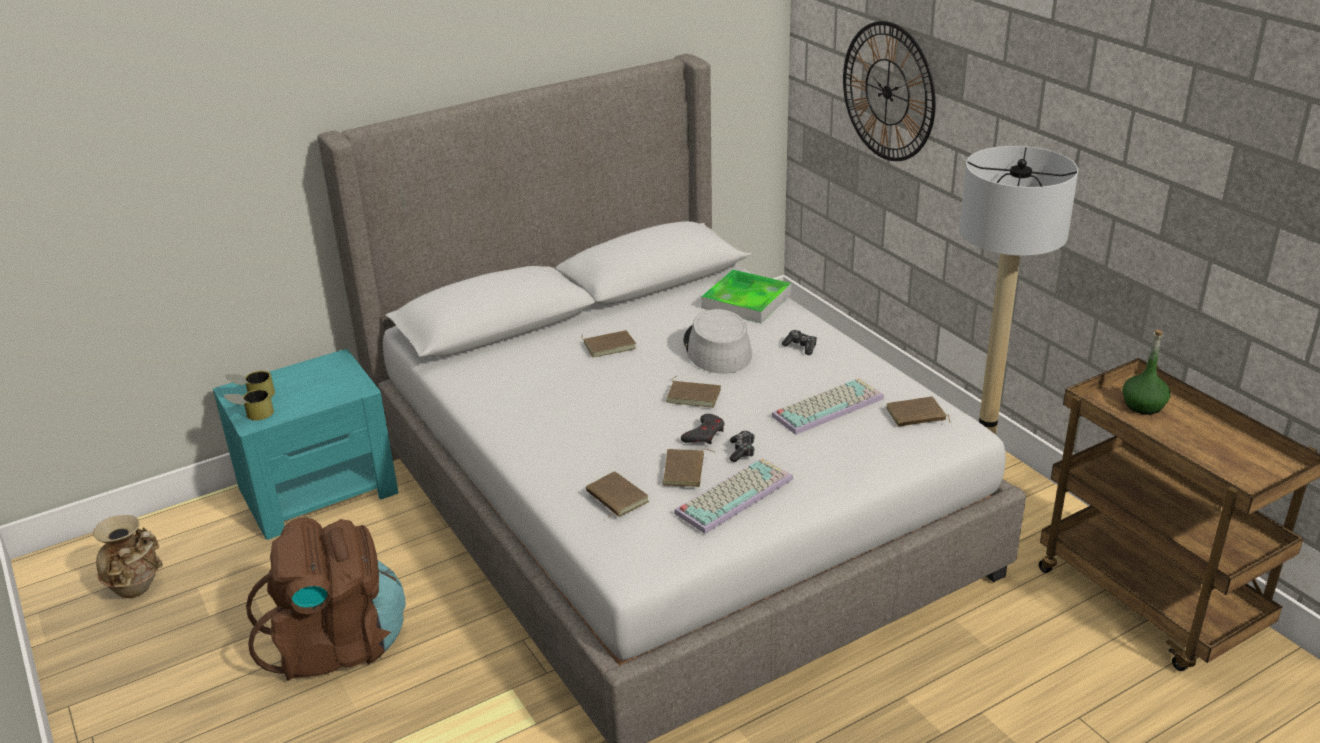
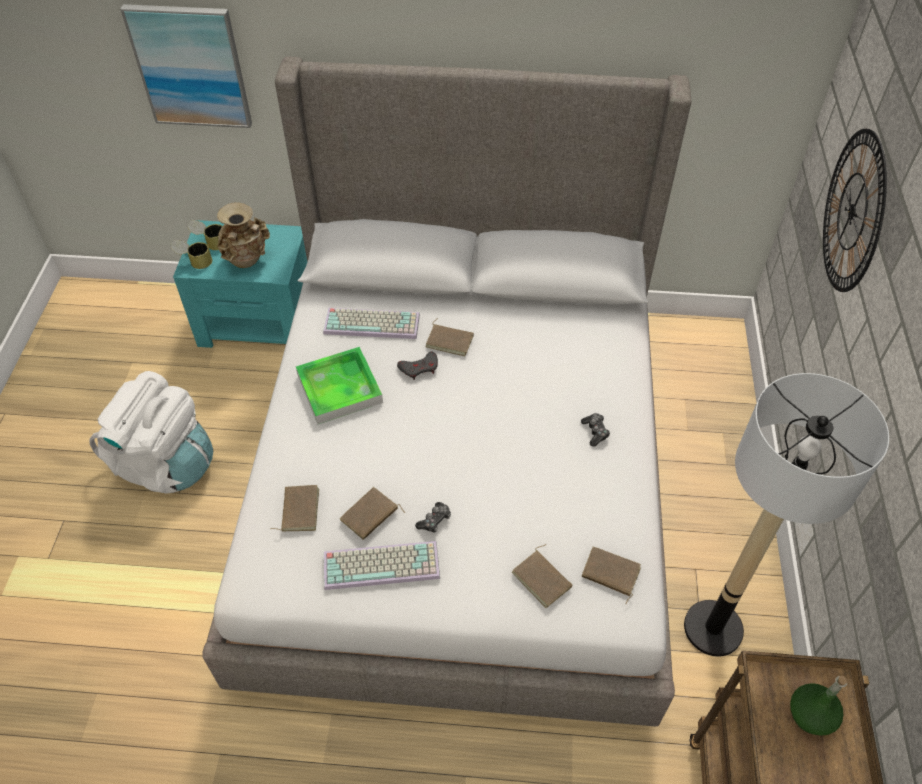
camera: 35 degrees right, 20 degrees up
beige vase [93,515,163,598] -> beige vase moved to [217,202,270,268]
brown backpack [246,517,406,680] -> white backpack [90,371,213,494]
brown book [666,376,721,408] -> brown book moved to [512,544,572,608]
grey game controller [681,414,724,444] -> grey game controller moved to [397,352,438,380]
grey hat [683,309,752,374] -> none
tray [701,269,791,323] -> tray moved to [296,347,383,425]
keyboard [771,378,884,435] -> keyboard moved to [323,308,420,339]
none -> picture [120,4,252,128]

